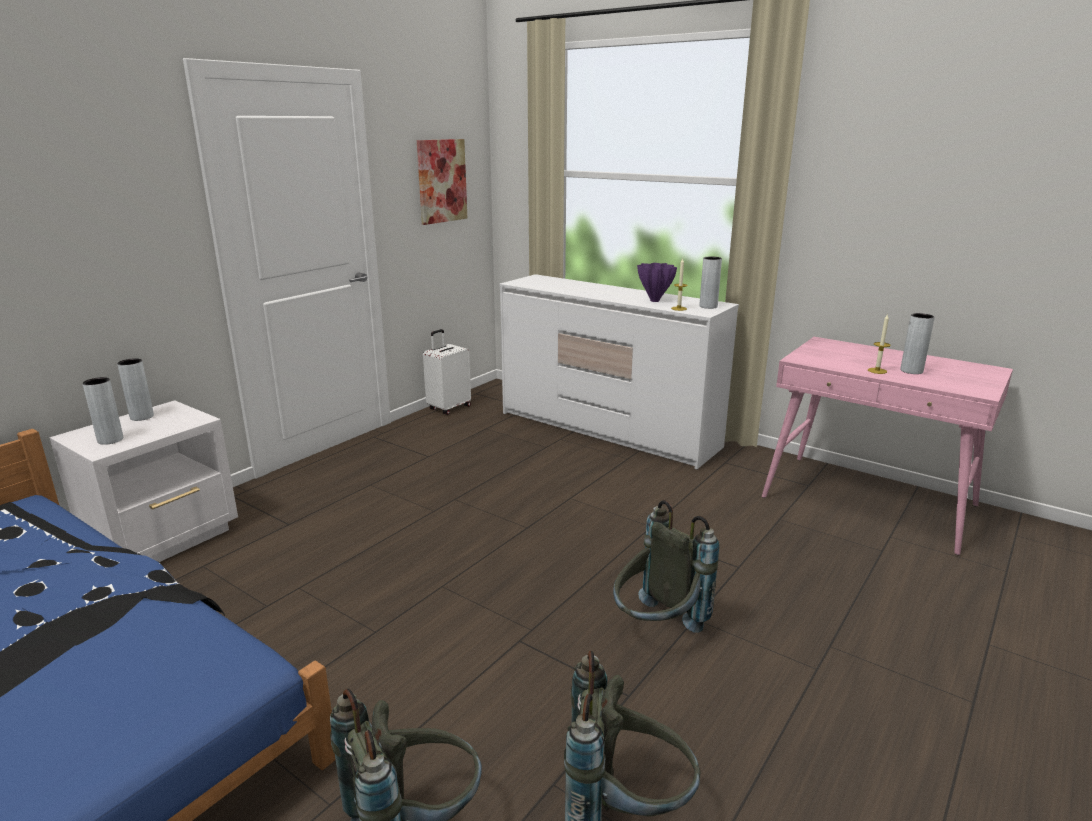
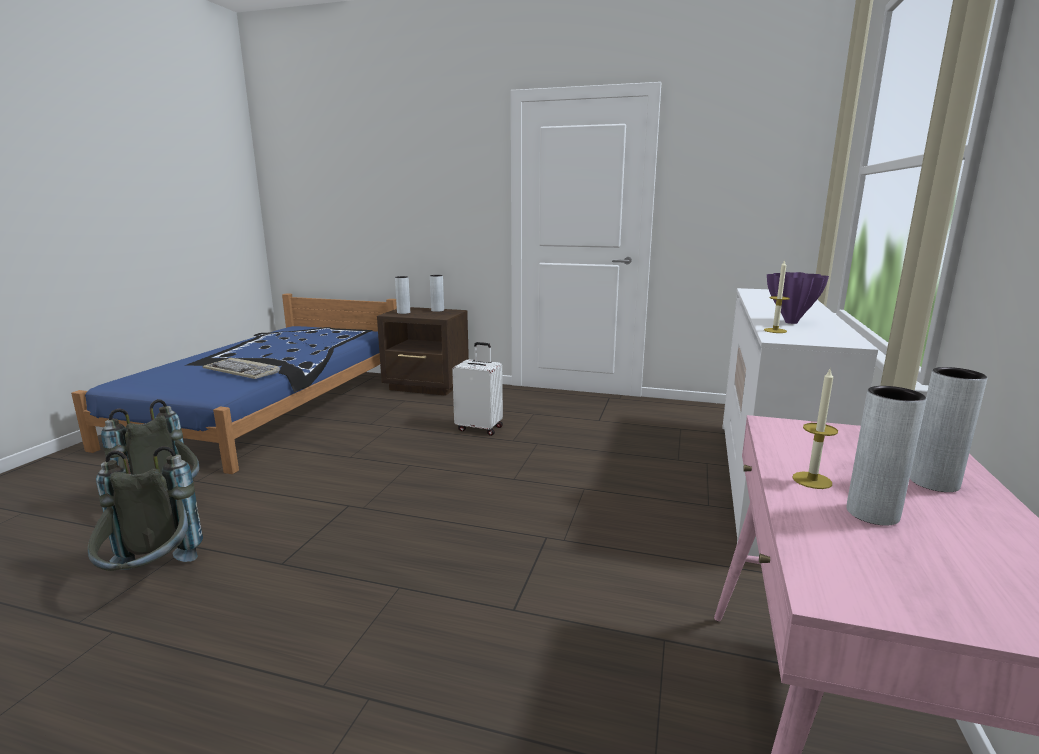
camera: 70 degrees right, 5 degrees down
white nightstand [50,400,238,562] -> brown nightstand [377,307,469,396]
picture [417,139,467,225] -> none
white suitcase [423,329,471,415] -> white suitcase moved to [452,342,503,436]
grey backpack [613,500,719,633] -> none
grey vase [699,256,722,309] -> grey vase moved to [910,367,987,492]
none -> keyboard [203,358,280,379]

